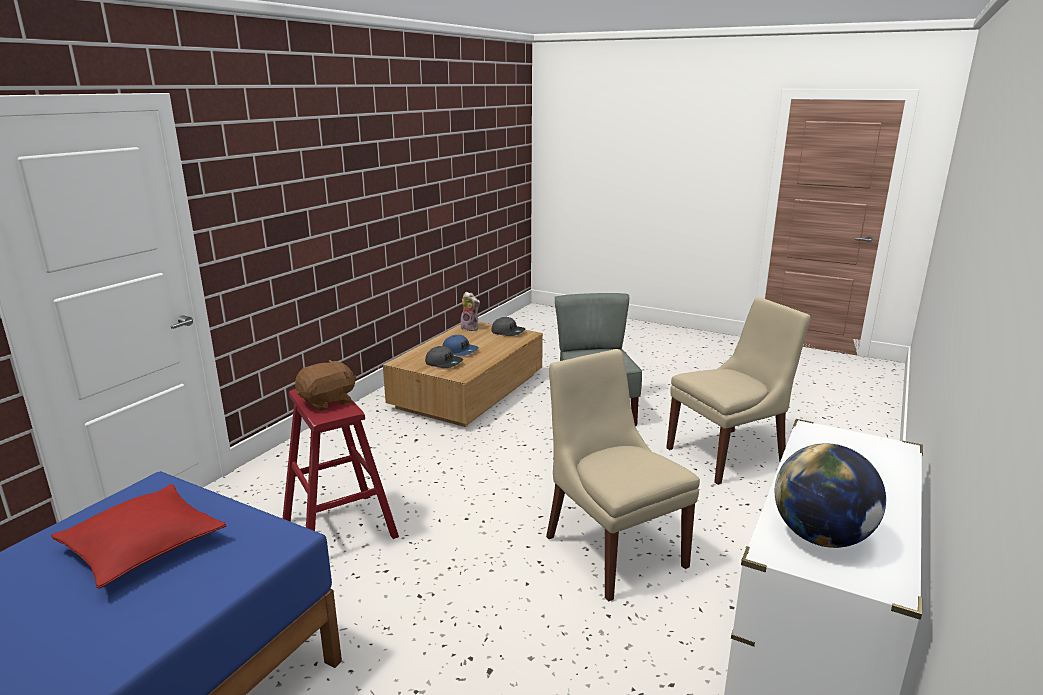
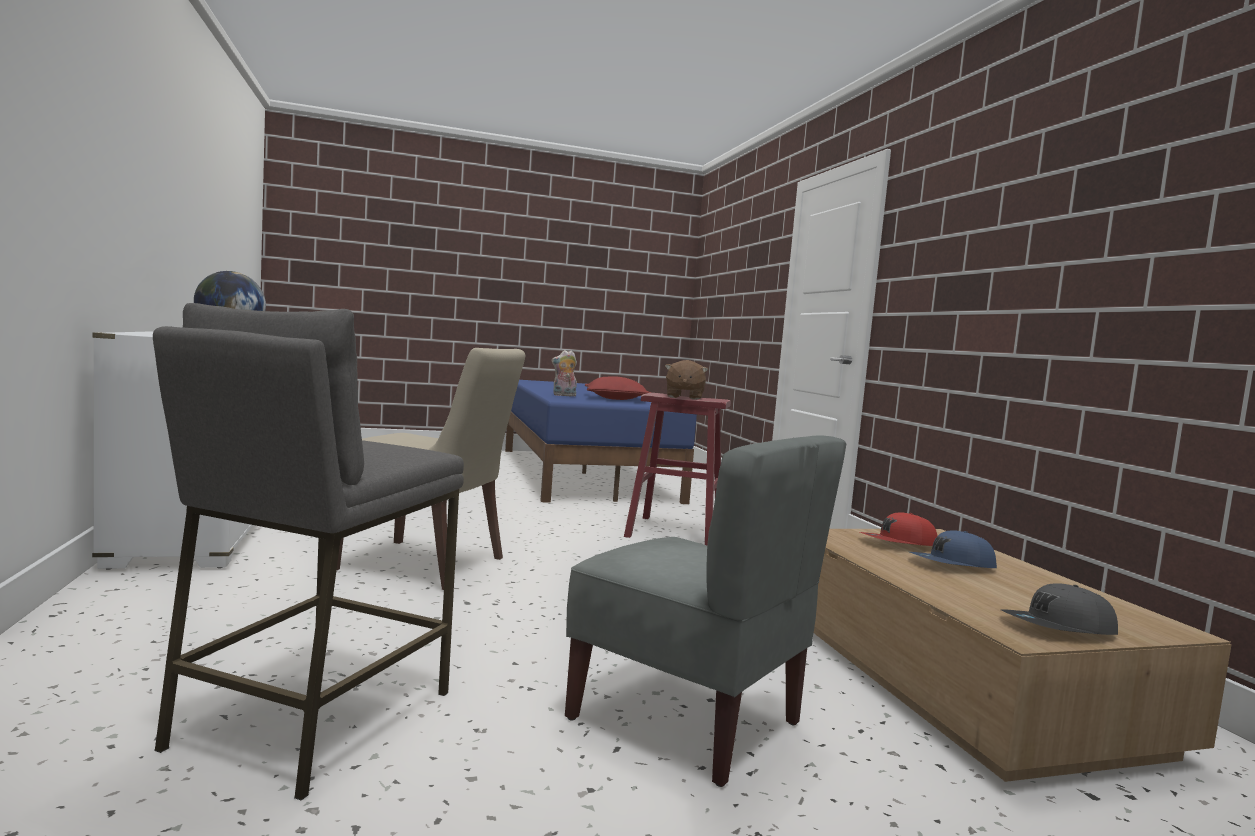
camera: 135 degrees right, 15 degrees down
grey cap [425,346,463,368] -> red cap [860,513,938,546]
plush toy [461,292,480,331] -> plush toy moved to [551,350,577,396]
beige chair [666,297,811,485] -> grey stool [153,303,464,801]

